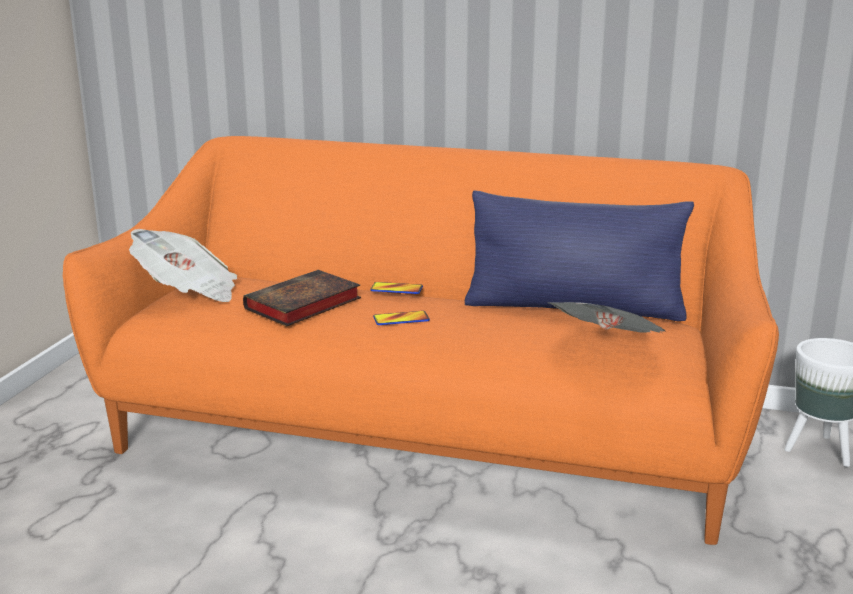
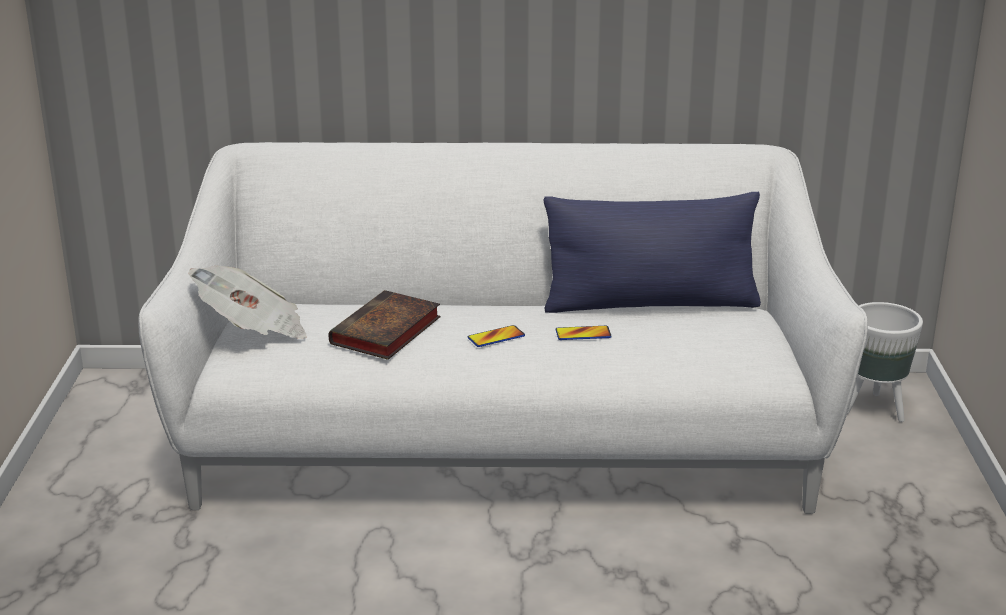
camera: 15 degrees left, 5 degrees up
orange sofa [63,136,779,545] -> white sofa [138,142,868,514]
phone [370,282,423,294] -> phone moved to [555,326,612,340]
newspaper [546,302,666,333] -> none

